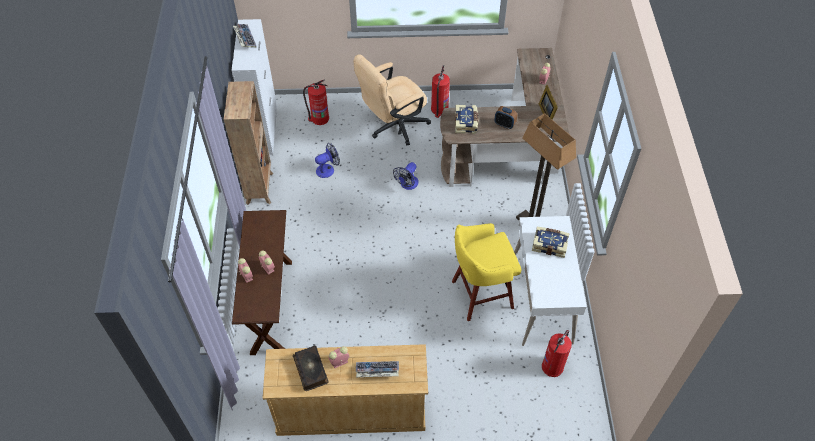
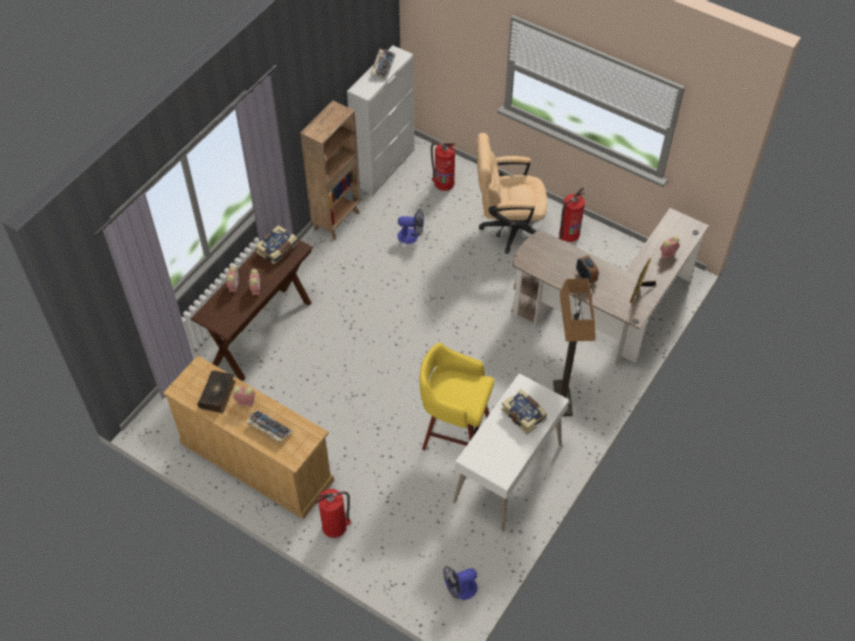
camera: 35 degrees right, 0 degrees up
fan [393,162,418,190] -> fan moved to [443,566,477,600]
book [455,105,479,134] -> book moved to [255,225,297,264]
fire extinguisher [542,330,572,377] -> fire extinguisher moved to [315,489,351,538]

